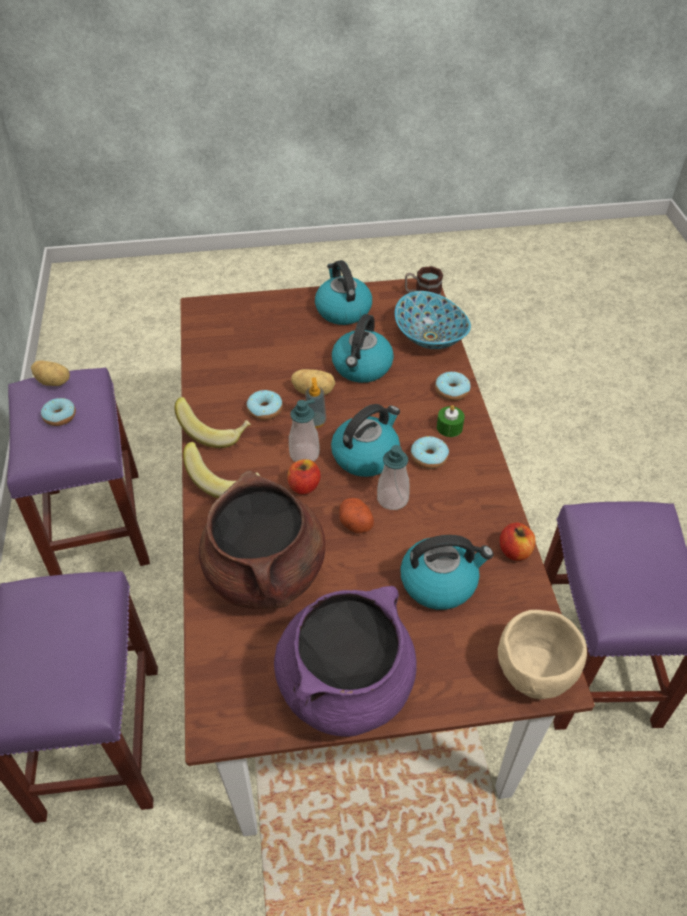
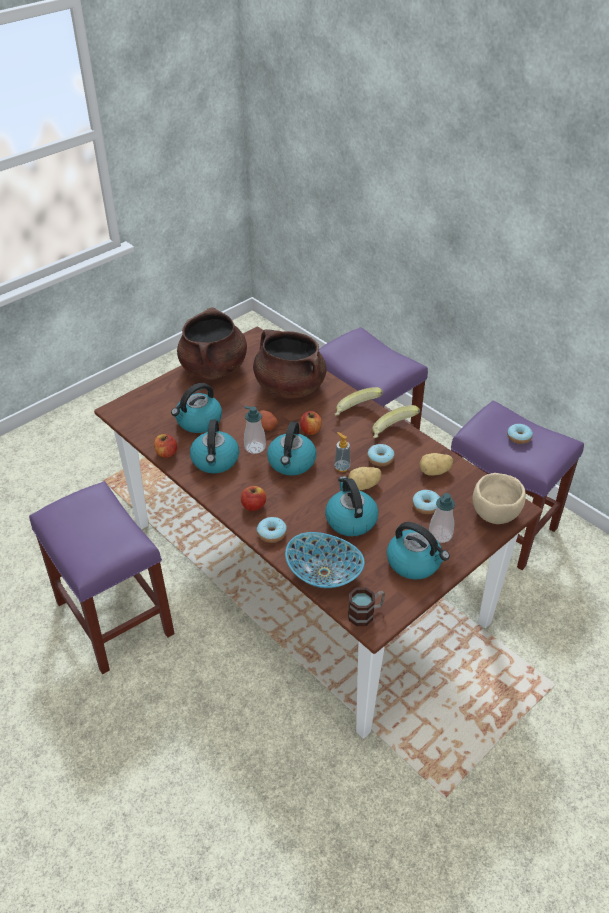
camera: 145 degrees right, 5 degrees down
potato [31,361,70,386] -> potato moved to [419,453,453,476]
purple cooking pot [274,586,417,737] -> brown cooking pot [177,307,247,380]
soap dispenser [289,399,320,462] -> soap dispenser moved to [429,493,455,543]
donut [411,436,449,469] -> donut moved to [412,490,440,514]
green candle [437,405,465,437] -> apple [241,486,266,511]
beige bowl [498,610,587,700] -> beige bowl moved to [472,473,526,524]
none -> kettle [190,419,239,474]

